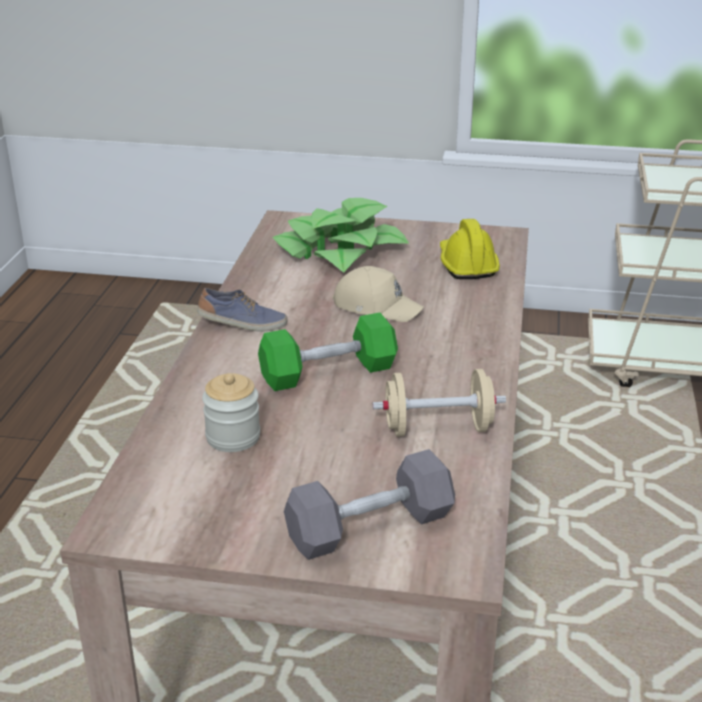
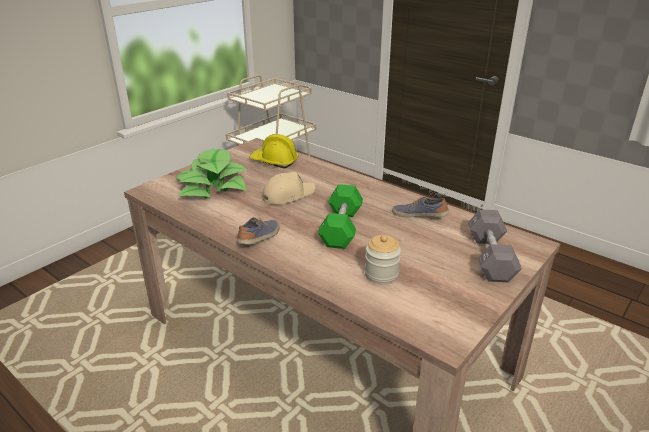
camera: 60 degrees left, 0 degrees up
beige dumbbell [373,369,506,437] -> shoe [392,197,449,218]

